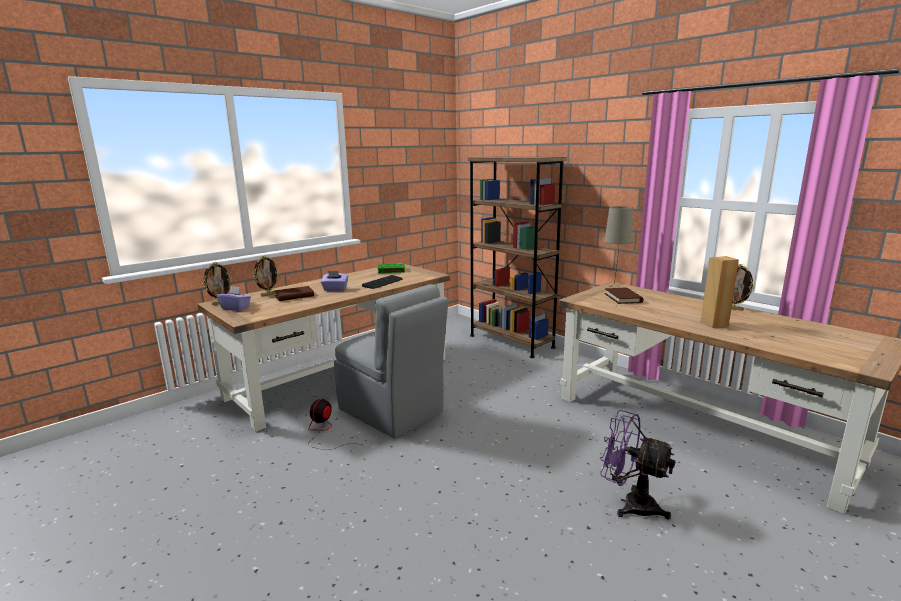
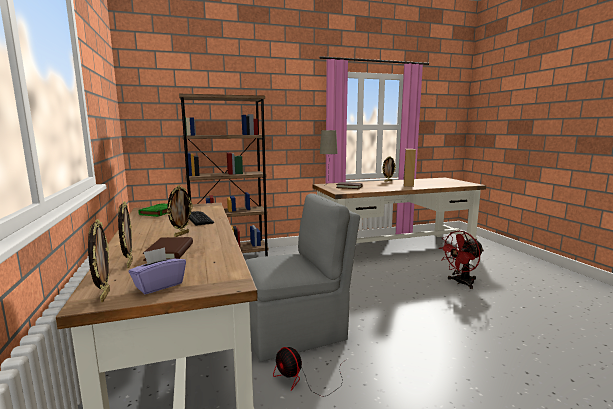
camera: 65 degrees left, 5 degrees down
purple tissue box [321,271,348,291] -> picture frame [167,185,193,237]
purple fan [600,410,676,520] -> red fan [440,231,484,289]

